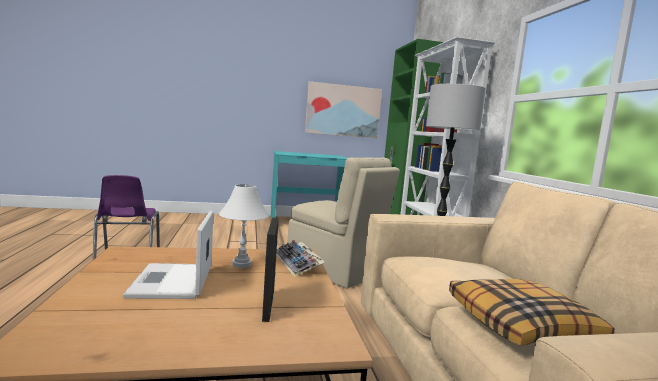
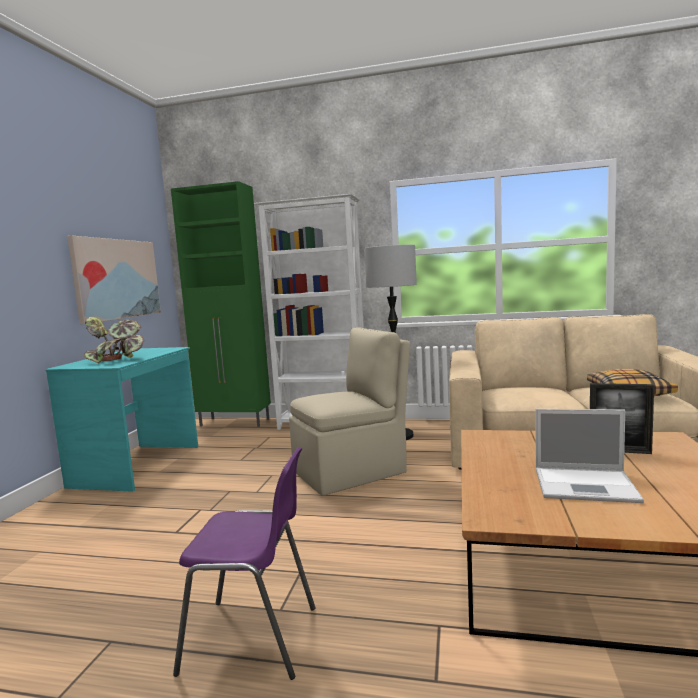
camera: 65 degrees left, 0 degrees up
white table lamp [219,184,269,268] -> none
keyboard [276,240,325,277] -> none
none -> potted plant [84,317,144,363]

